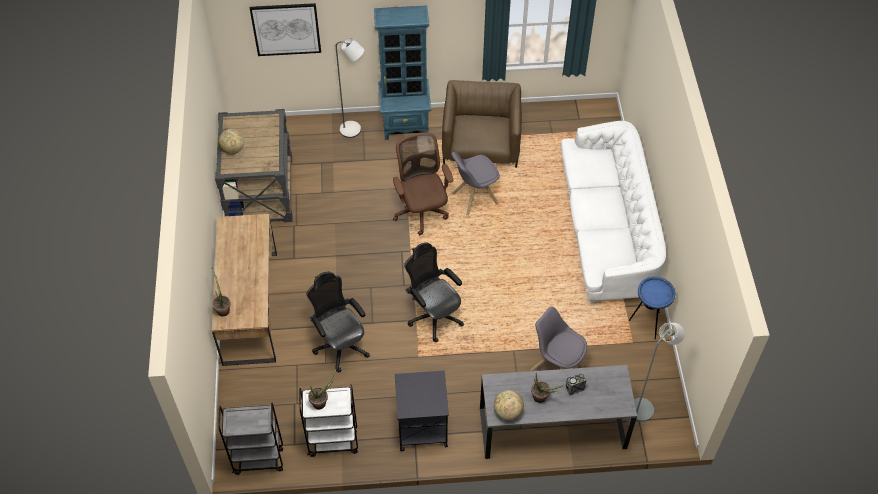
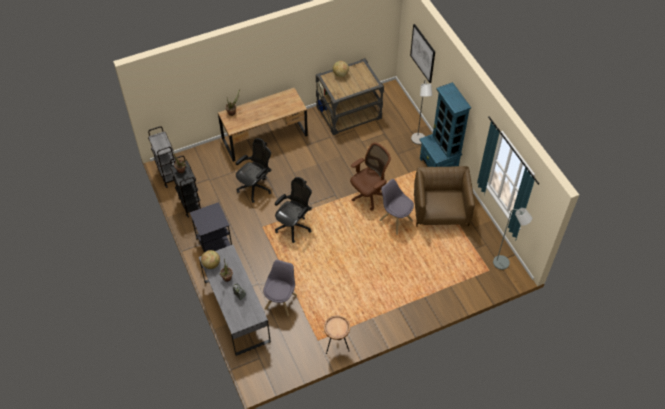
camera: 70 degrees right, 0 degrees up
white cart [299,385,358,457] -> black cart [170,156,201,218]
brown armchair [442,80,522,168] -> brown armchair turned 75 degrees counterclockwise [414,166,475,227]
white sofa [561,121,666,304] -> none
blue side table [629,277,675,339] -> brown side table [324,315,350,354]
grey floor lamp [634,323,685,422] -> grey floor lamp moved to [493,208,532,270]

